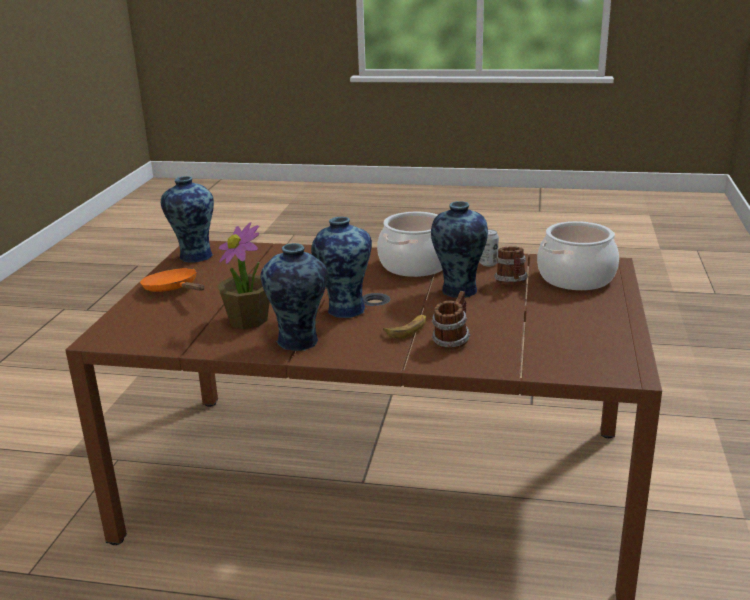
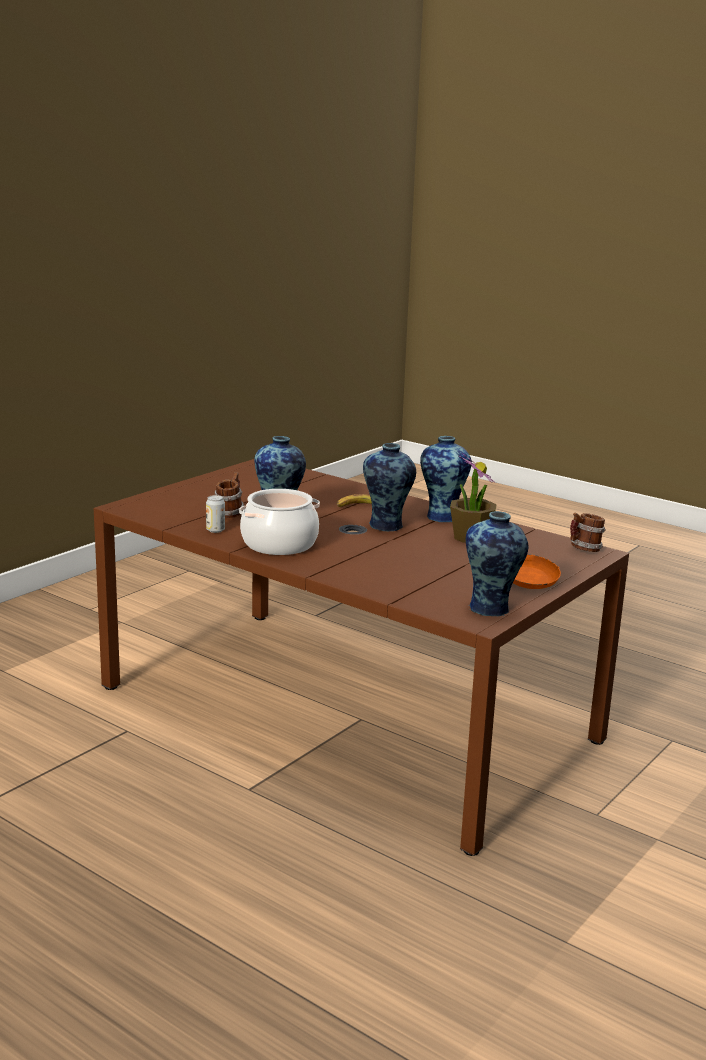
camera: 155 degrees left, 5 degrees down
mug [432,291,470,350] -> mug moved to [570,513,606,552]
cooking pot [537,221,619,290] -> none

